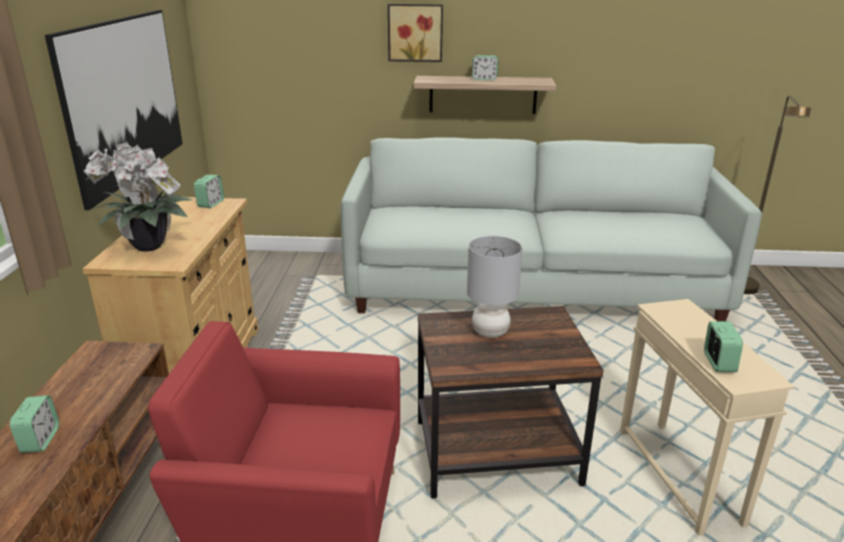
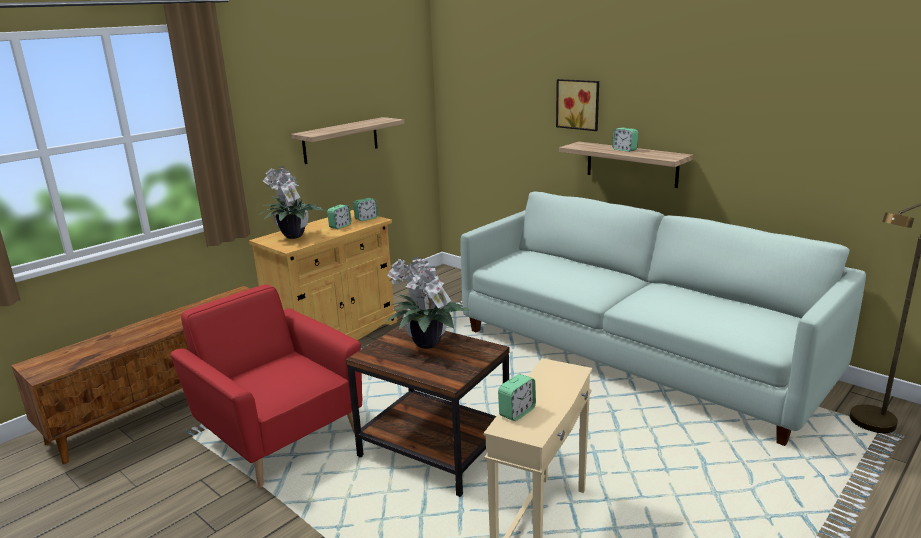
camera: 40 degrees right, 5 degrees down
alarm clock [10,395,59,453] -> alarm clock moved to [327,205,351,229]
picture [45,10,183,210] -> shelf [291,117,405,164]
grey table lamp [467,236,522,338] -> potted plant [386,257,471,349]

